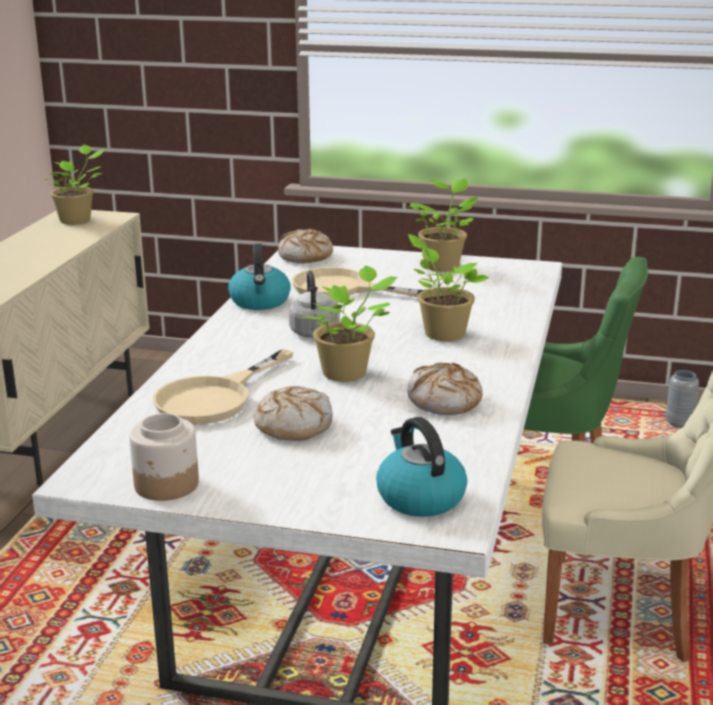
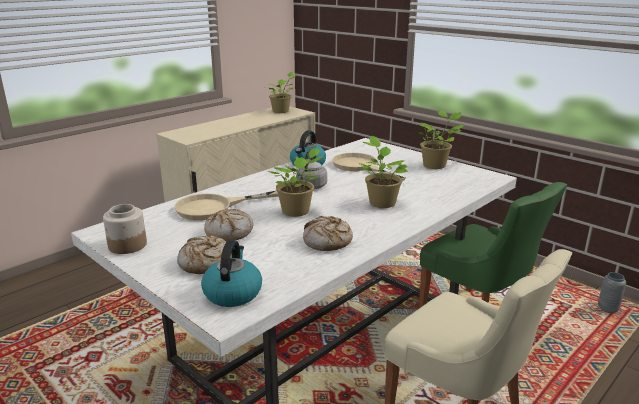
camera: 30 degrees right, 0 degrees up
bread [278,229,333,263] -> bread moved to [177,235,232,274]

